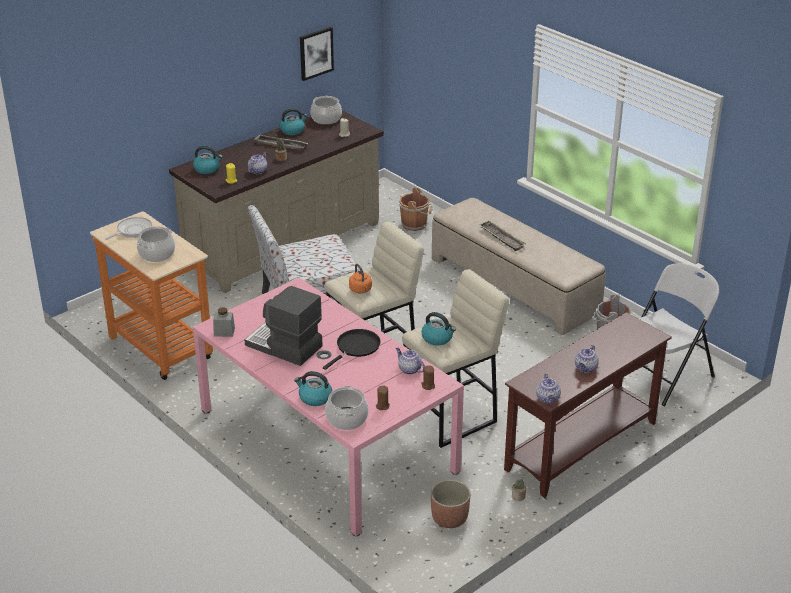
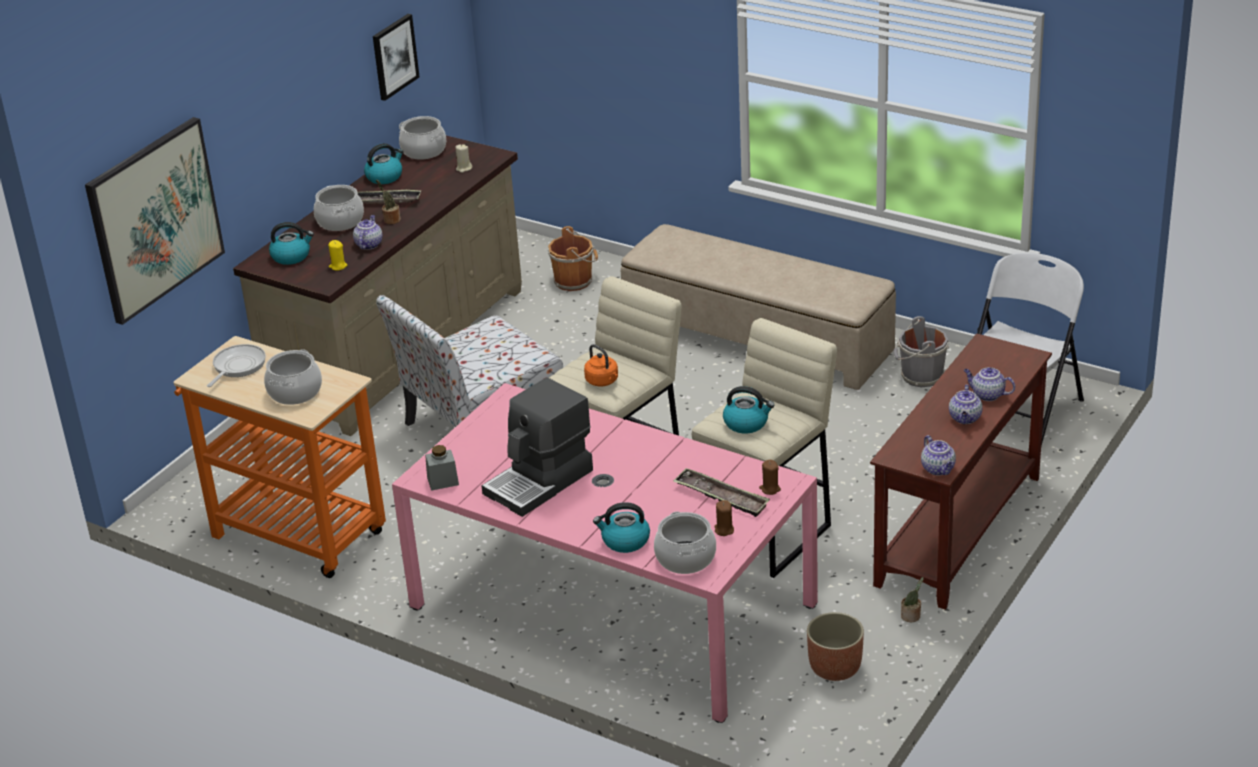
camera: 15 degrees left, 0 degrees up
coffee machine [245,286,323,366] -> coffee machine turned 60 degrees counterclockwise [482,377,593,517]
black frying pan [323,329,381,370] -> none
teapot [396,348,425,375] -> teapot moved to [963,367,1015,401]
tray [479,221,526,251] -> tray moved to [673,468,770,517]
none -> picture [85,117,225,325]
none -> cooking pot [314,185,364,231]

